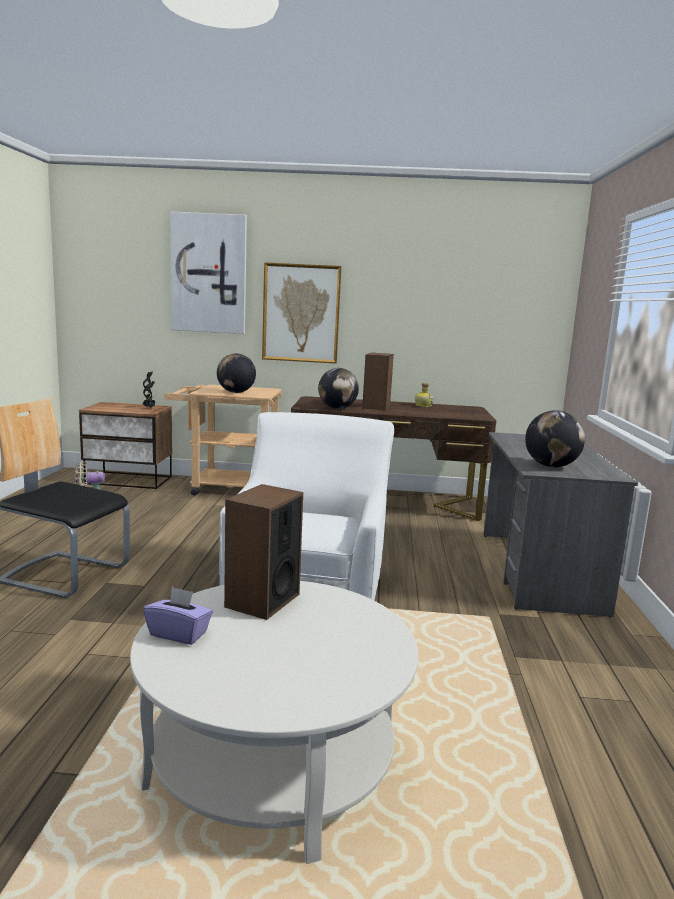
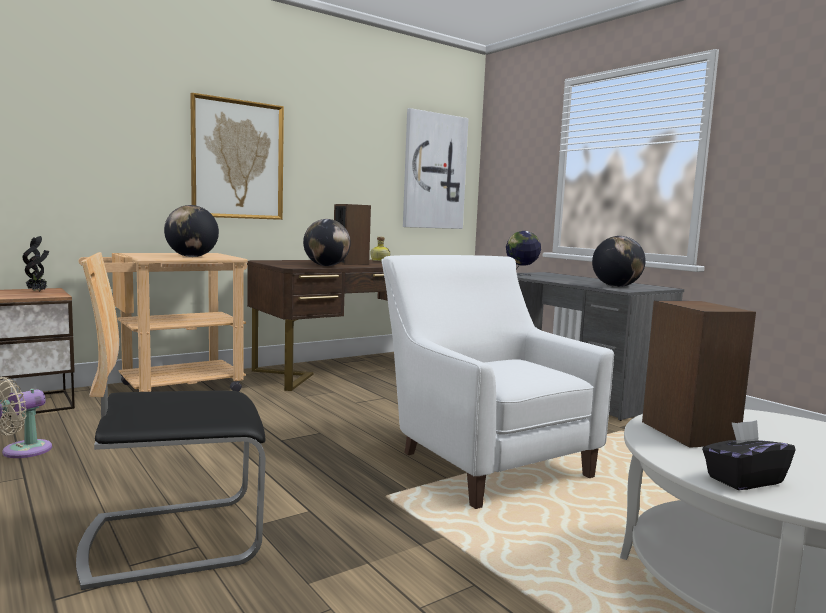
camera: 40 degrees left, 5 degrees down
purple tissue box [143,587,213,645] -> black tissue box [702,420,795,490]
picture [170,212,247,334] -> picture moved to [403,108,469,229]
none -> globe [506,231,541,276]

